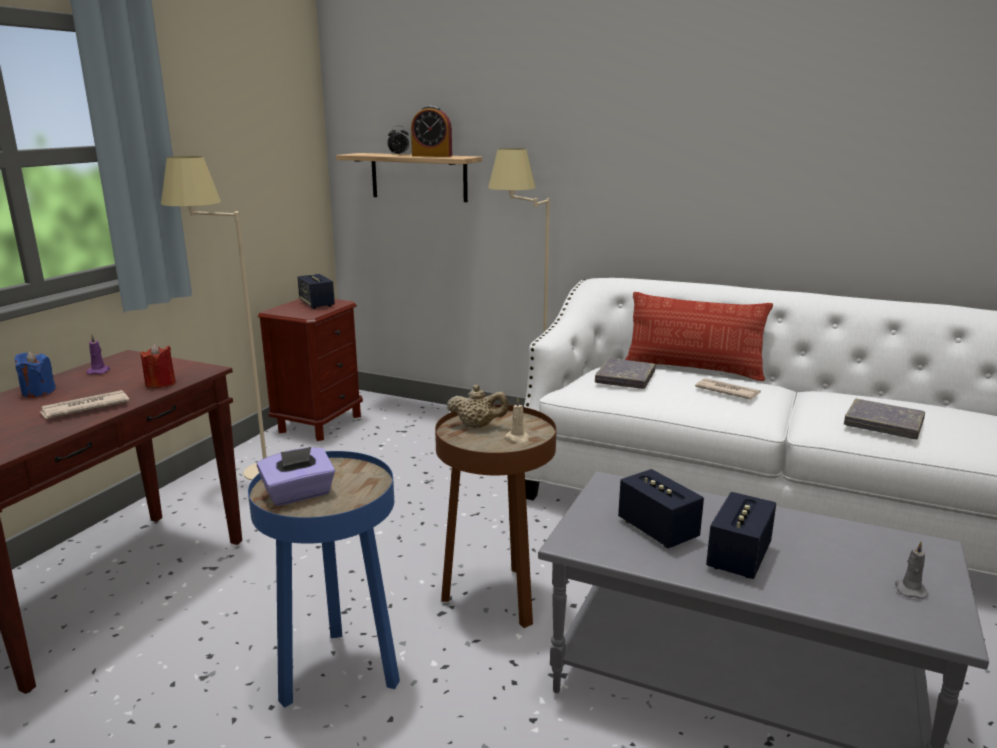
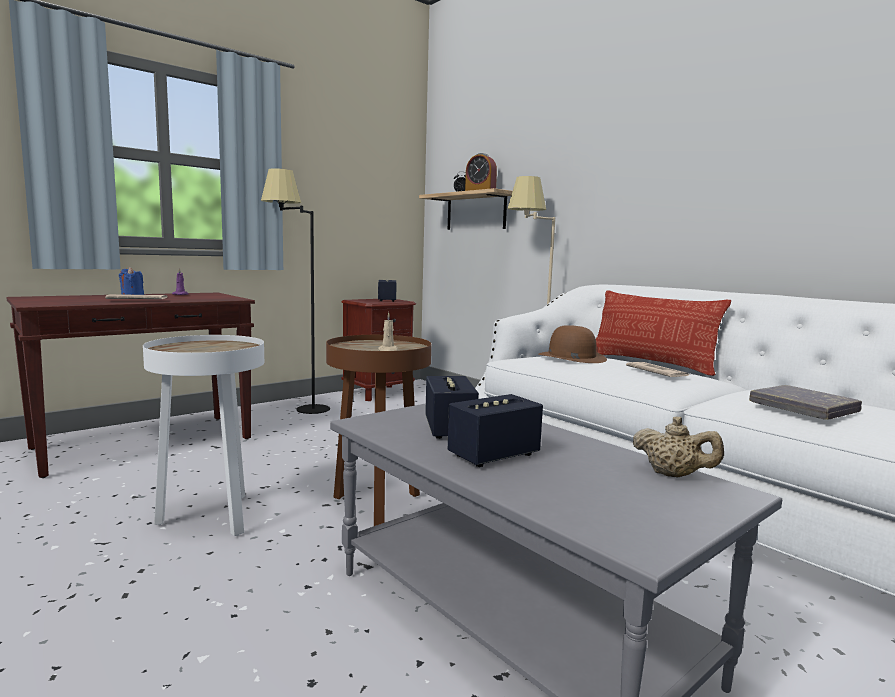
camera: 25 degrees right, 10 degrees down
red candle [140,343,176,388] -> none
beige floor lamp [161,156,267,480] -> black floor lamp [261,168,330,414]
blue side table [248,451,400,708] -> white side table [143,335,264,536]
purple tissue box [257,447,335,506] -> none
beige teapot [447,385,509,428] -> beige teapot moved to [632,416,724,478]
grey book [595,358,656,389] -> brown hat [539,325,607,363]
grey candle [895,541,929,599] -> none

